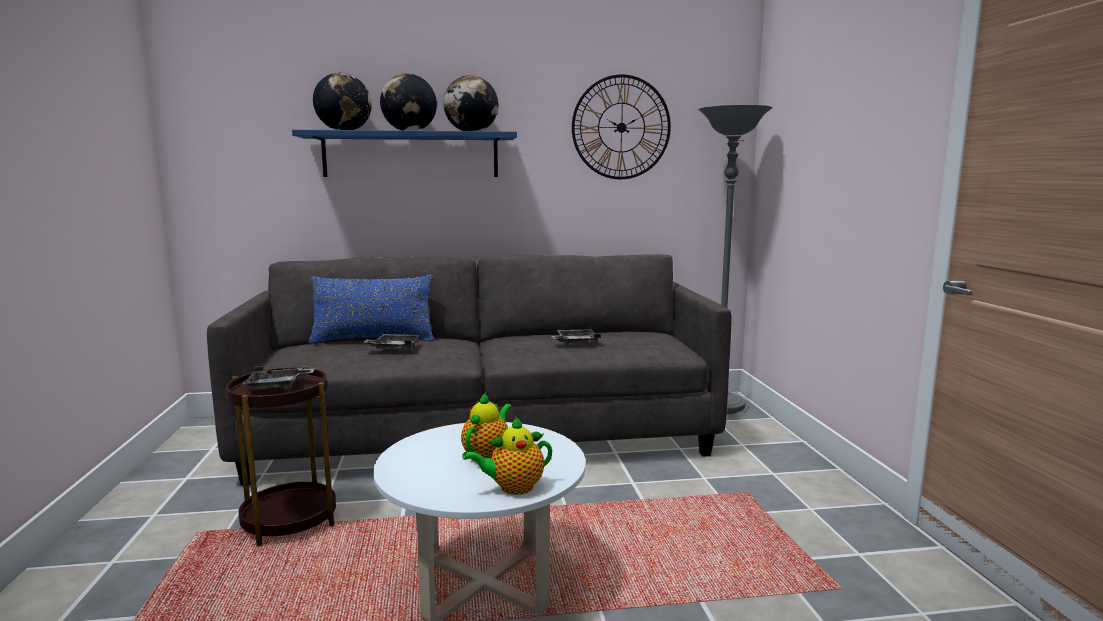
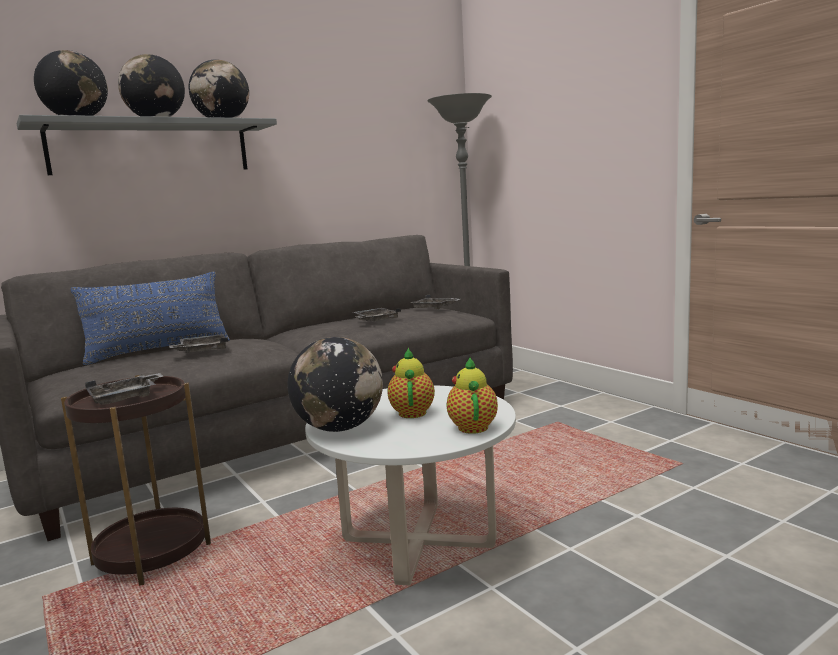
camera: 25 degrees left, 0 degrees up
blue shelf [292,130,517,177] -> grey shelf [17,115,277,175]
teapot [462,417,552,495] -> teapot turned 135 degrees clockwise [447,357,498,434]
wall clock [572,74,671,179] -> none
none -> globe [287,337,383,432]
none -> grey tray [411,295,460,309]

